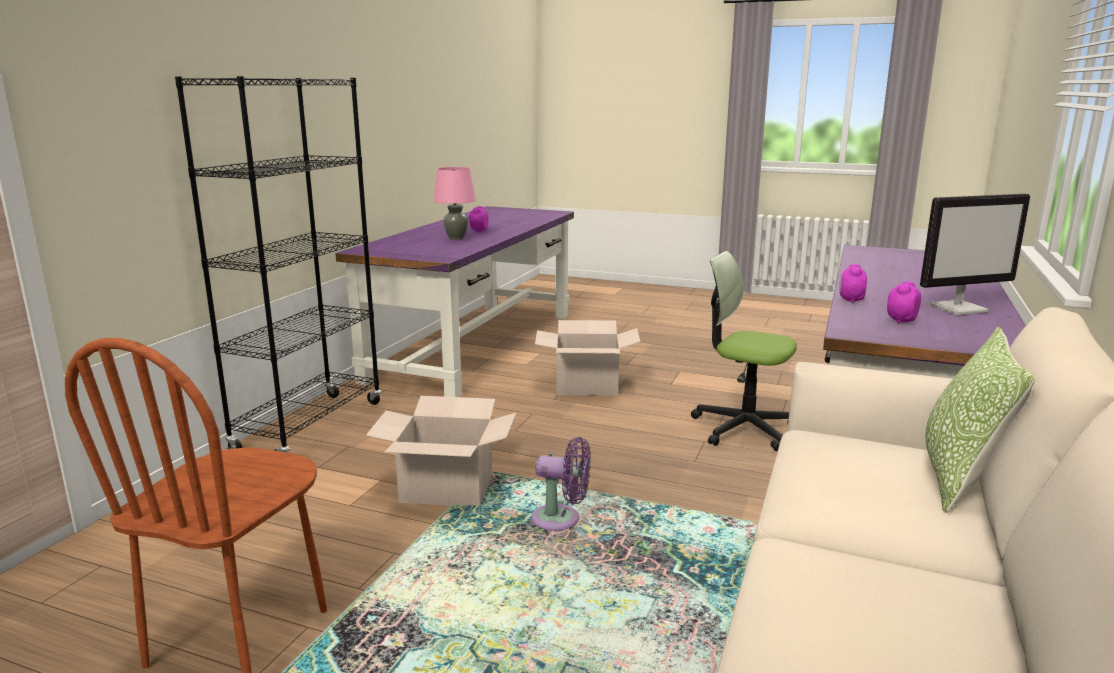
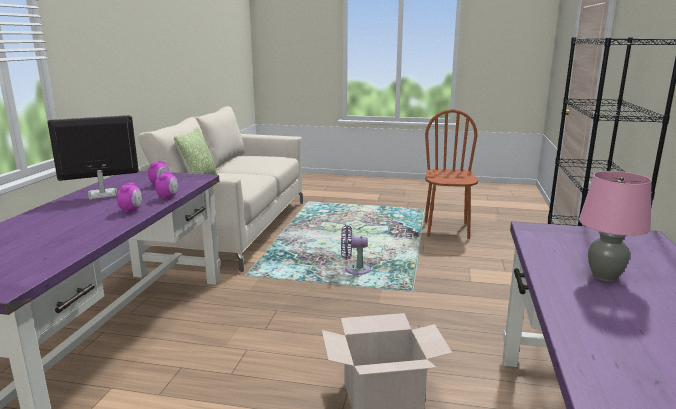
camera: 170 degrees right, 0 degrees up
cardboard box [366,396,516,506] -> none
alarm clock [469,206,489,232] -> alarm clock moved to [117,183,142,213]
office chair [691,251,797,451] -> none

